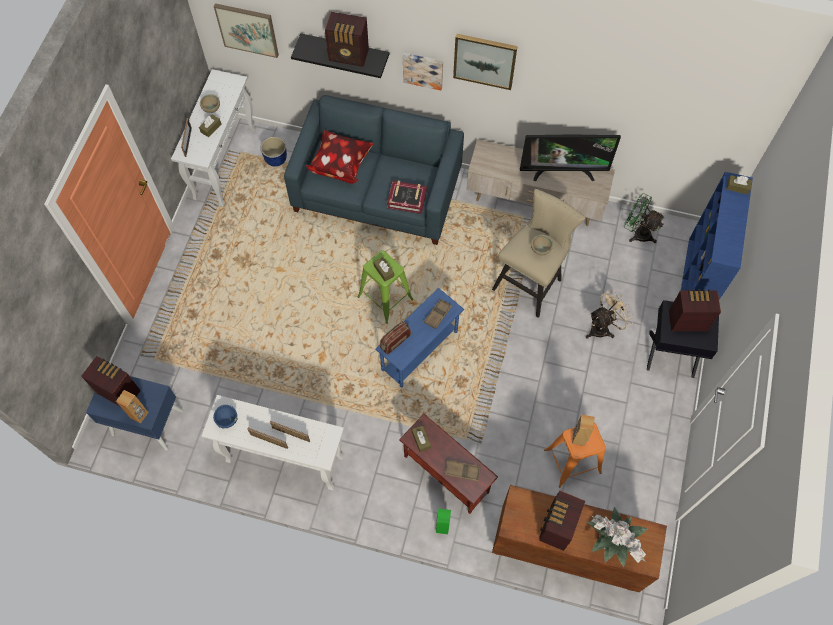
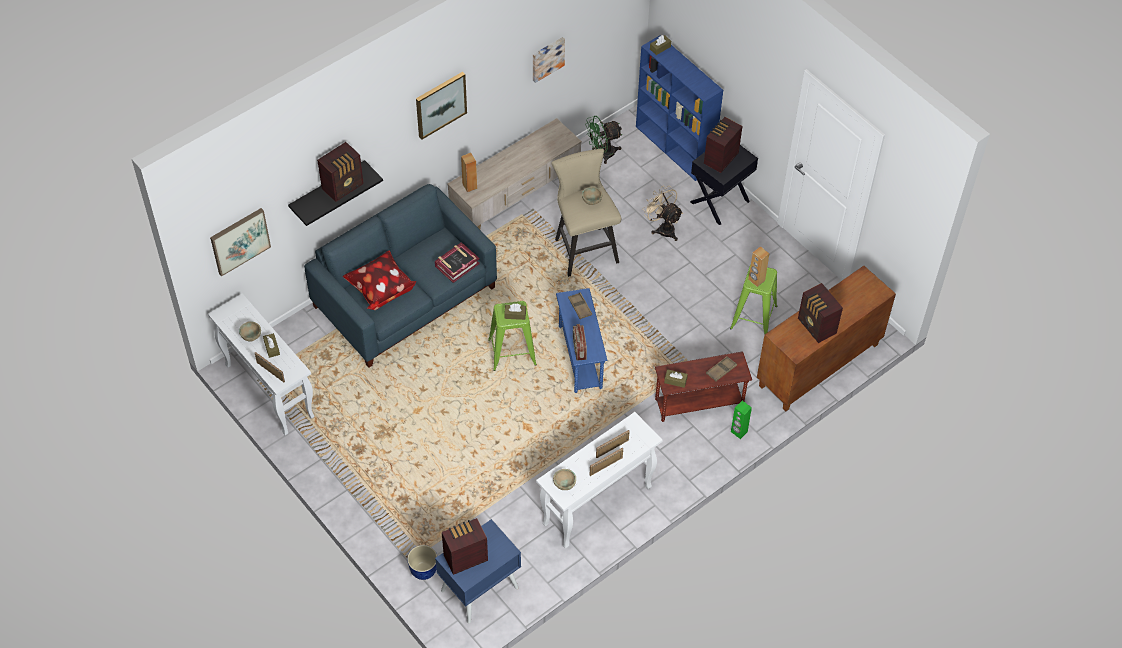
camera: 55 degrees left, 10 degrees down
brown speaker [116,390,148,424] -> brown speaker moved to [461,153,477,192]
blue bowl [213,405,238,429] -> beige bowl [553,469,576,490]
planter [260,137,287,167] -> planter moved to [407,545,437,580]
picture [403,53,443,91] -> picture moved to [533,37,565,83]
television [520,134,621,181] -> none
orange stool [544,423,606,487] -> green stool [730,265,777,334]
beige fan [586,289,633,339] -> beige fan turned 45 degrees counterclockwise [643,185,683,241]
potted plant [587,507,648,567] -> none

